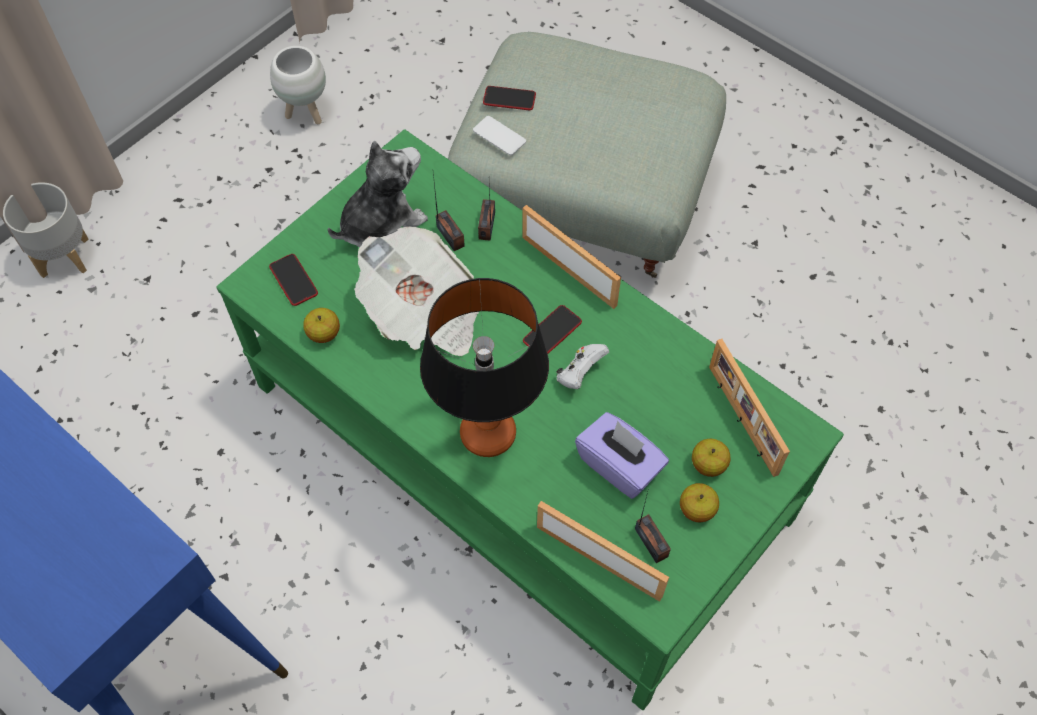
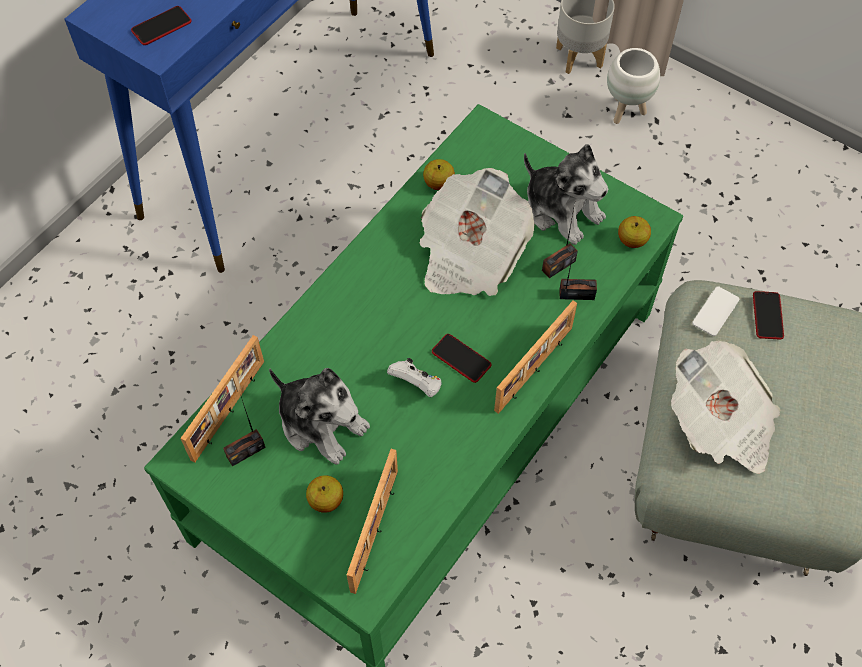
camera: 85 degrees right, 0 degrees up
phone [269,254,318,306] -> phone moved to [131,6,191,45]
white planter [270,46,326,124] -> white planter moved to [607,48,660,124]
table lamp [420,278,549,457] -> none
purple tissue box [575,412,669,499] -> plush toy [269,368,370,465]
apple [680,483,719,522] -> apple moved to [618,216,651,248]
picture frame [709,339,790,477] -> picture frame turned 135 degrees clockwise [347,449,398,594]
none -> newspaper [671,341,781,474]

